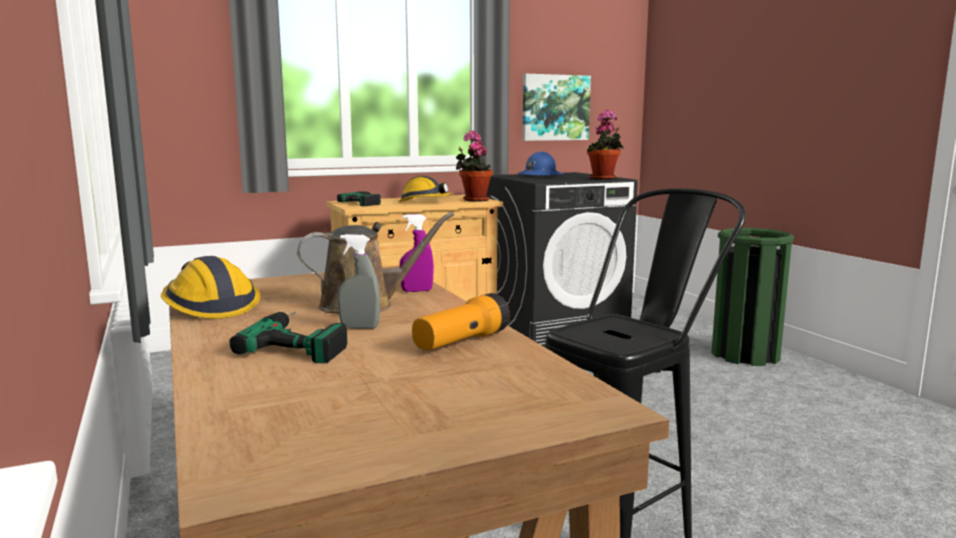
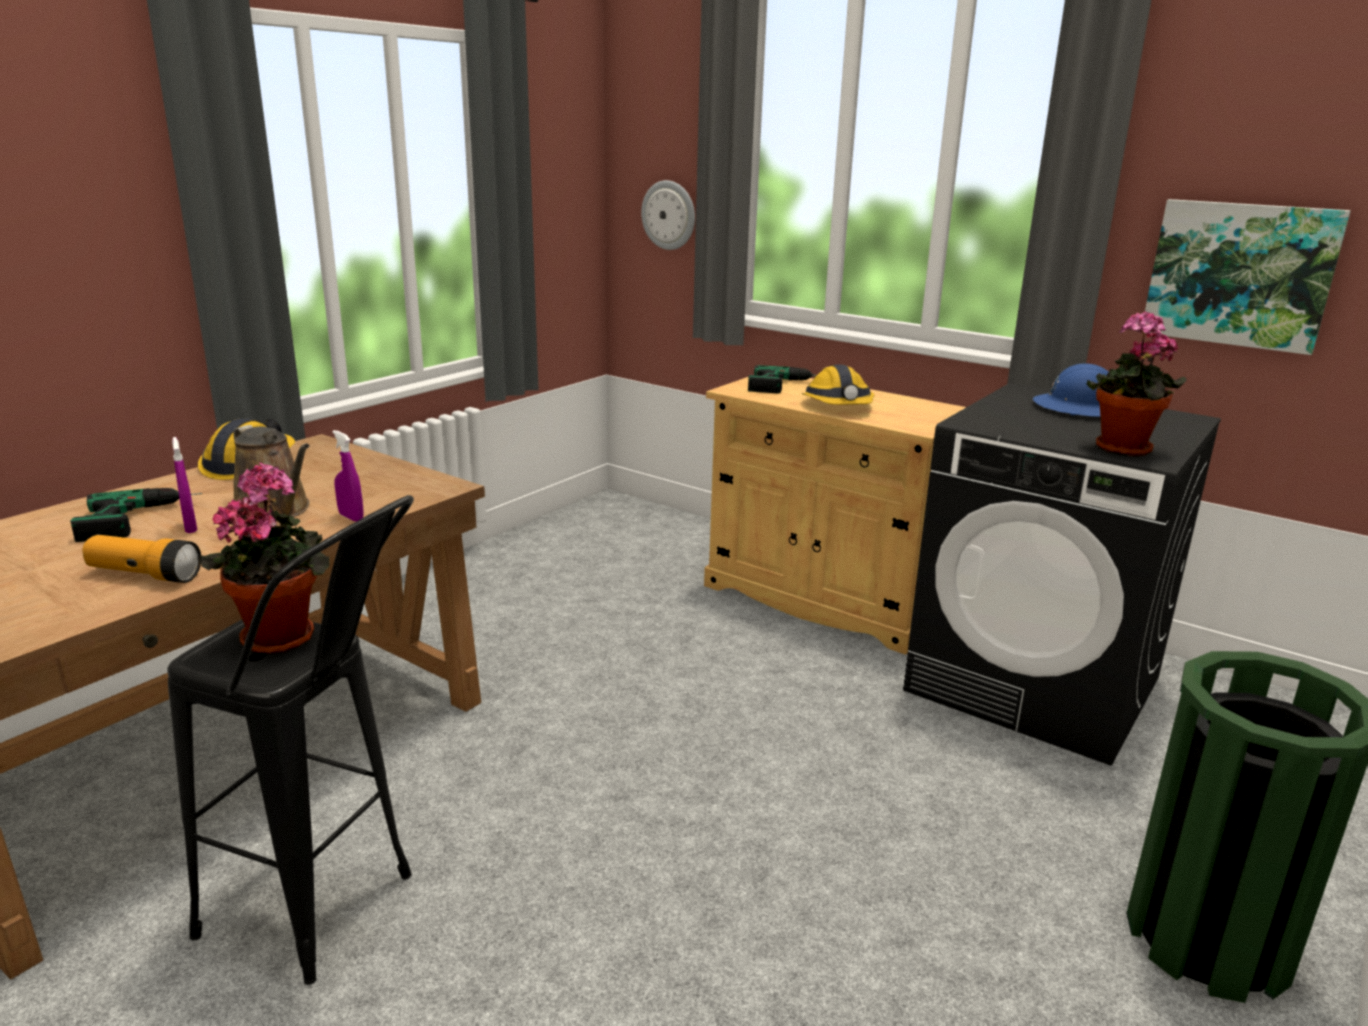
camera: 60 degrees right, 10 degrees up
grey spray bottle [338,234,380,329] -> purple spray bottle [172,437,197,533]
potted plant [456,130,493,202] -> potted plant moved to [200,463,329,654]
none -> wall clock [641,180,695,250]

